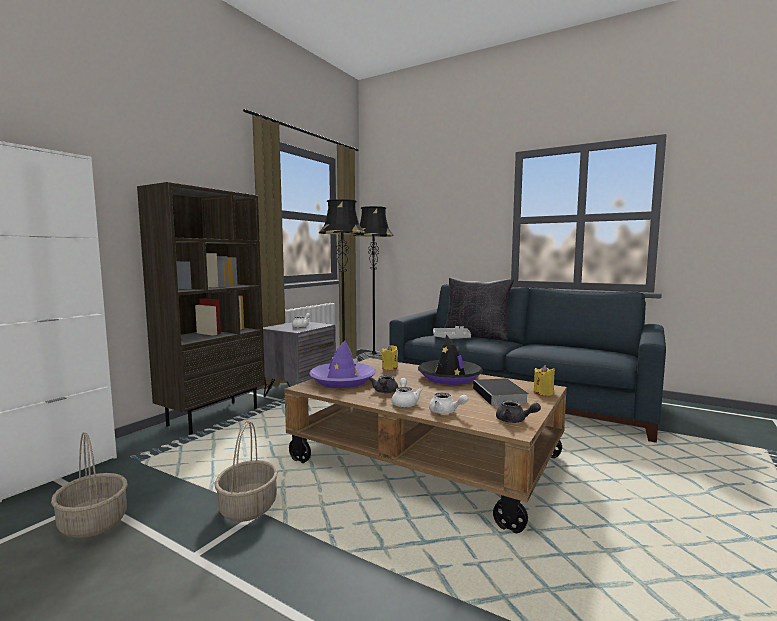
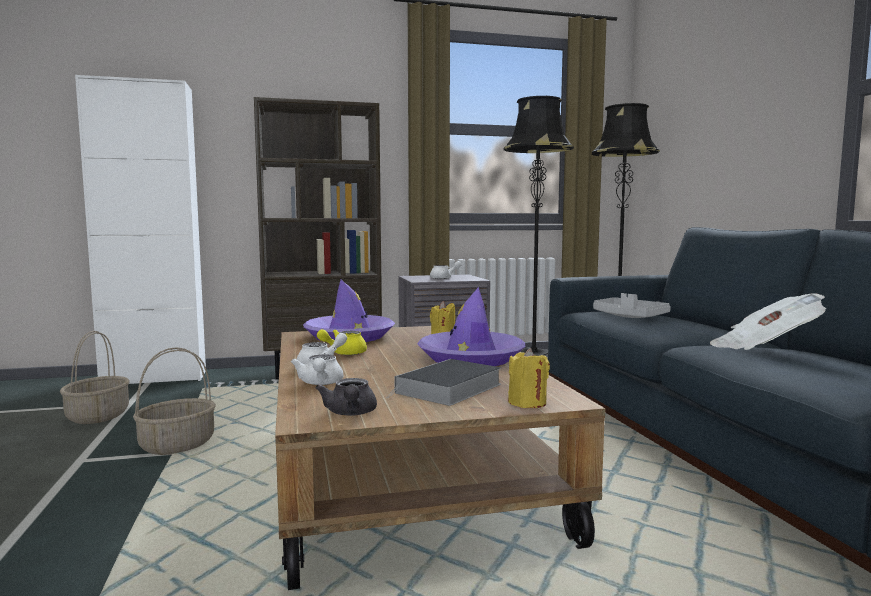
camera: 45 degrees right, 0 degrees up
grey teapot [369,375,398,393] -> yellow teapot [317,329,367,355]
black hat [418,335,483,385] -> purple hat [417,287,525,366]
black pillow [444,278,514,340] -> none
none -> newspaper [710,293,826,350]

